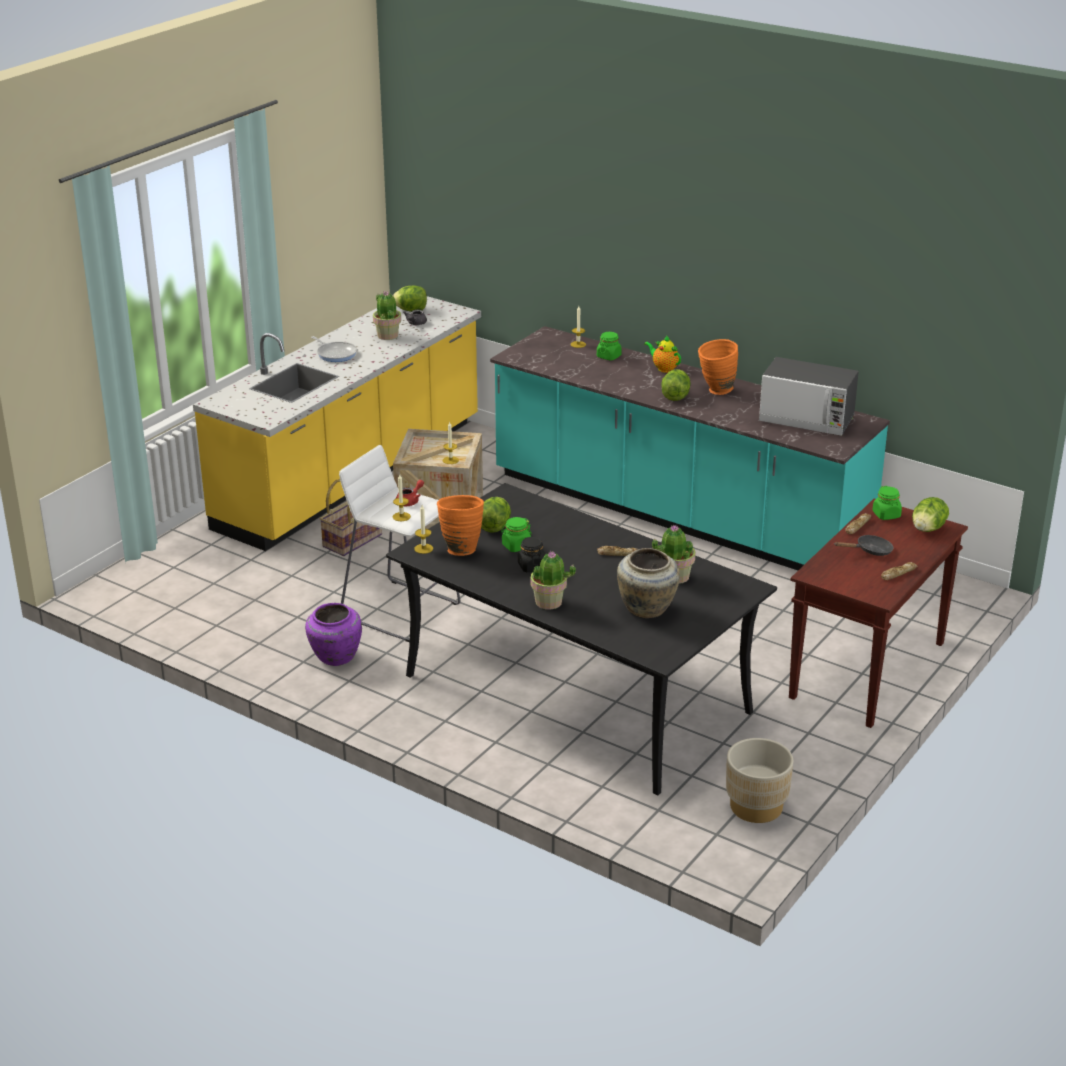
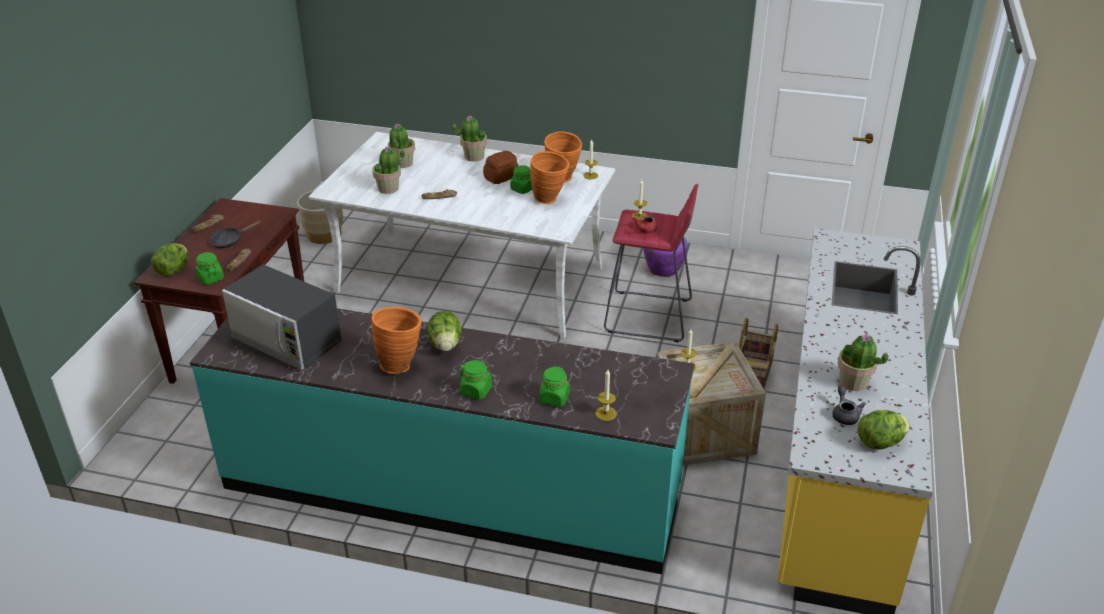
camera: 160 degrees right, 5 degrees up
frying pan [311,336,357,362] -> none
white stool [339,445,461,642] -> red stool [604,184,698,342]
black dining table [386,483,777,796] -> white dining table [309,132,615,338]
lettuce [481,497,511,533] -> orange vase [530,151,570,204]
black jar [518,537,545,572] -> bread [483,151,519,184]
beige vase [617,548,680,618] -> potted plant [388,124,415,168]
teapot [644,335,681,373] -> green jar [459,360,493,399]
microwave [759,357,859,436] -> microwave turned 150 degrees counterclockwise [222,264,342,370]

